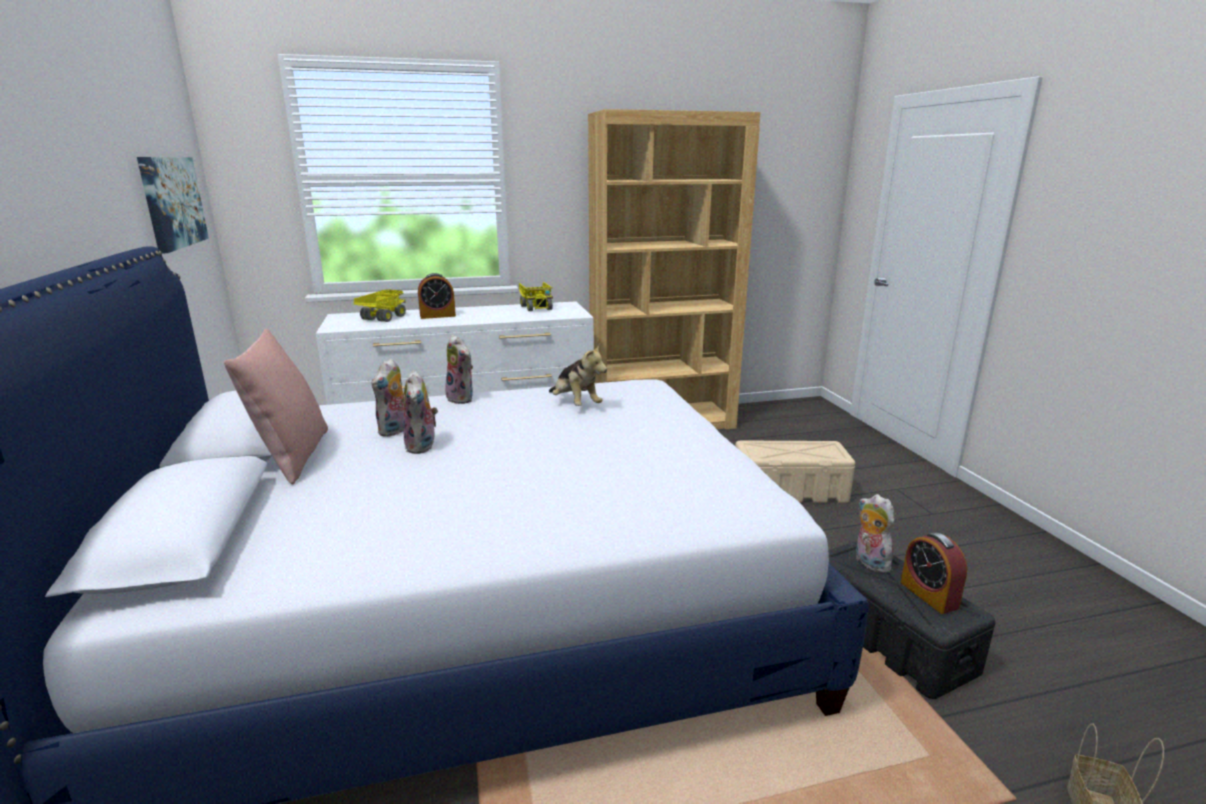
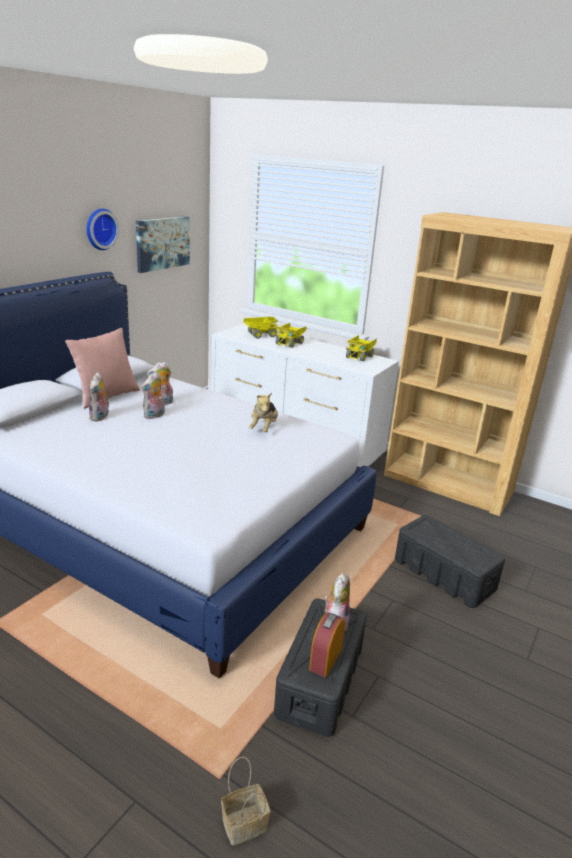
camera: 45 degrees right, 5 degrees up
alarm clock [418,273,456,319] -> toy truck [275,323,306,348]
plush toy [445,335,473,404] -> plush toy moved to [89,372,110,422]
beige storage box [735,440,855,503] -> black storage box [395,515,505,608]
none -> wall clock [87,209,119,250]

